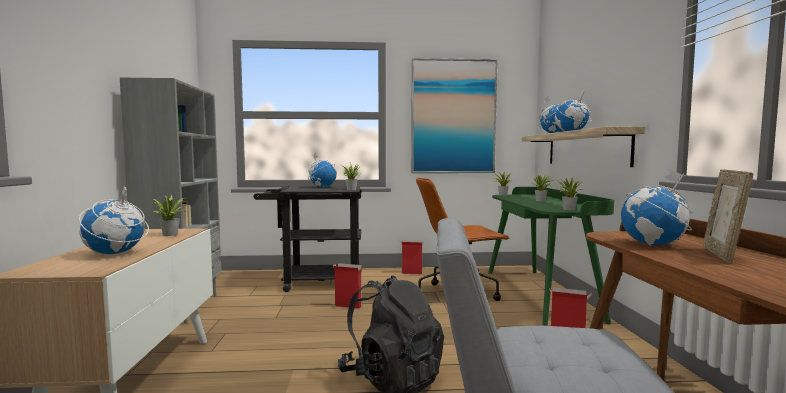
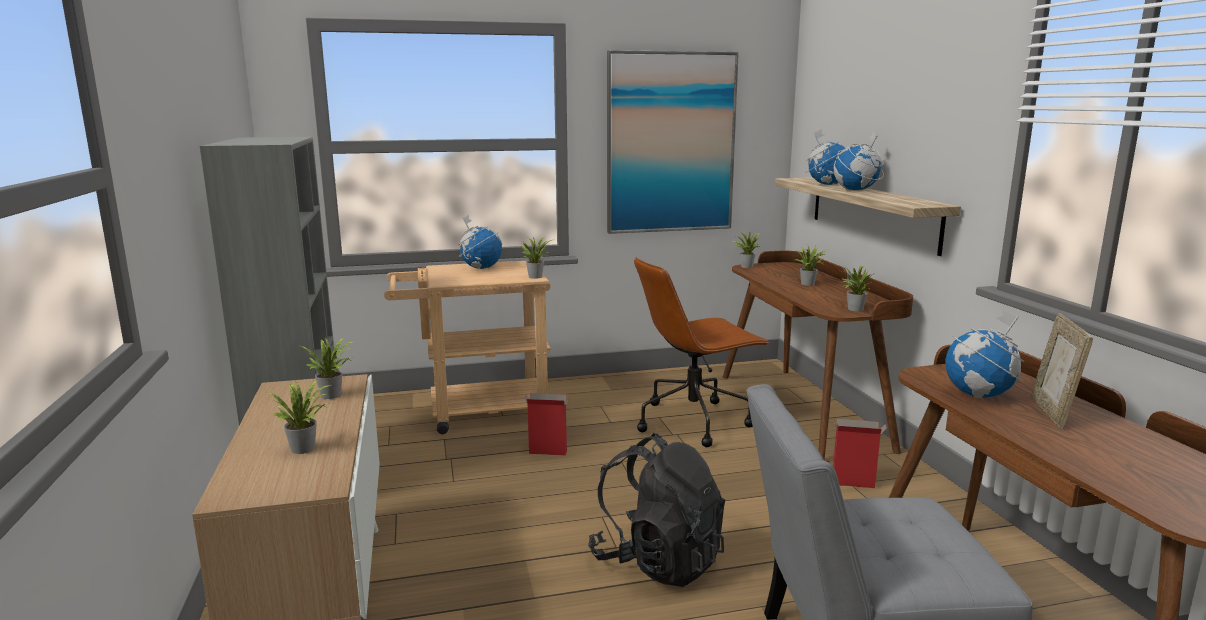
camera: 10 degrees left, 10 degrees up
globe [79,186,149,255] -> potted plant [266,380,331,454]
black cart [253,186,362,292] -> beige cart [384,261,551,434]
cardboard box [399,240,424,274] -> none
green desk [488,187,614,326] -> brown desk [722,251,913,461]

